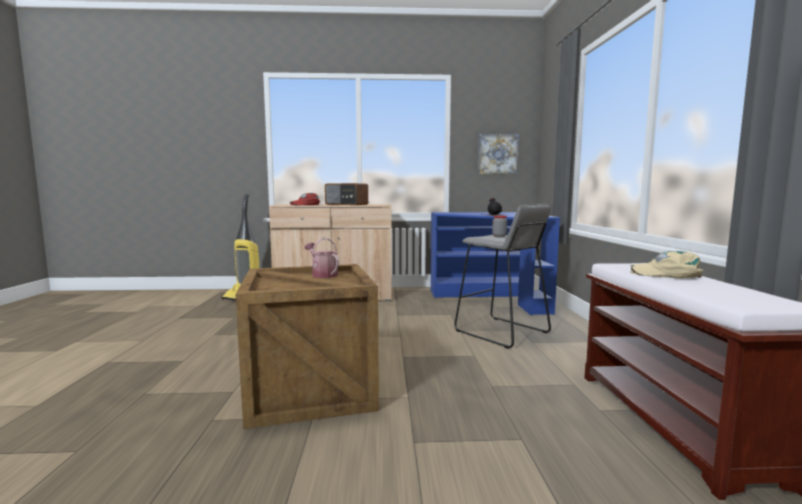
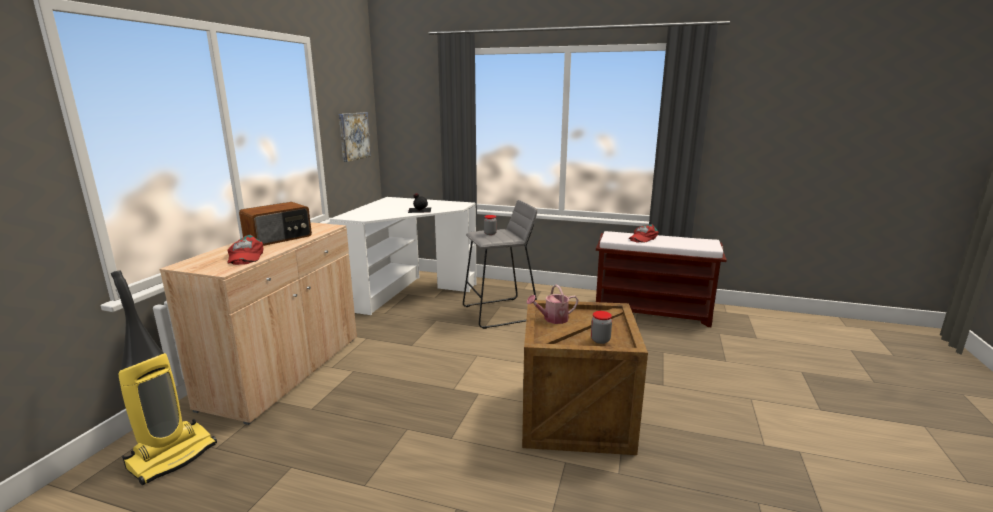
camera: 70 degrees left, 10 degrees up
blue desk [431,212,560,315] -> white desk [330,197,477,315]
beige cap [630,251,703,278] -> red cap [629,224,659,243]
none -> jar [591,311,612,344]

